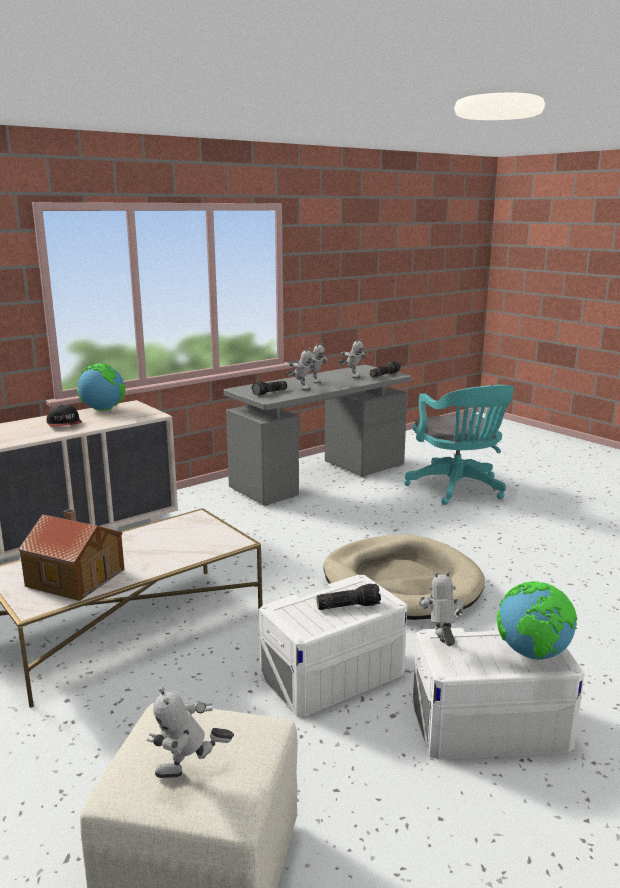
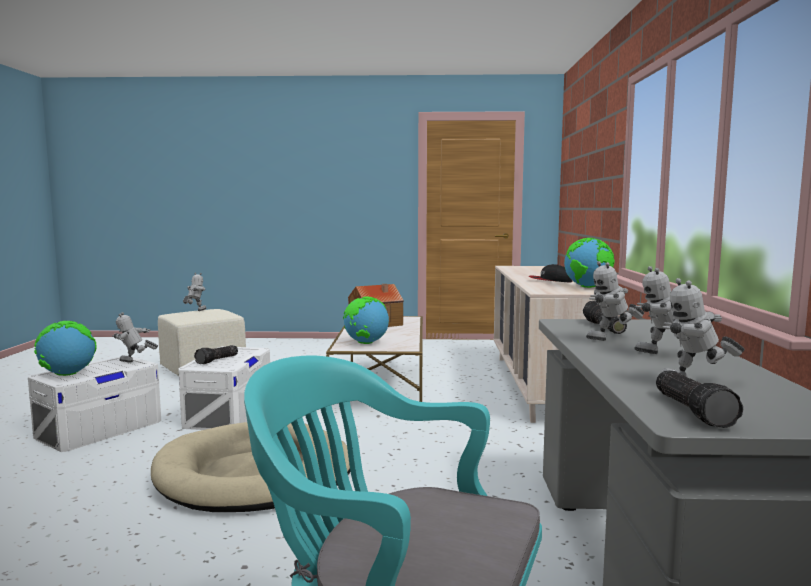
camera: 130 degrees right, 10 degrees down
toy robot [419,571,464,646] -> toy robot turned 135 degrees clockwise [112,312,158,362]
none -> globe [343,296,389,344]

